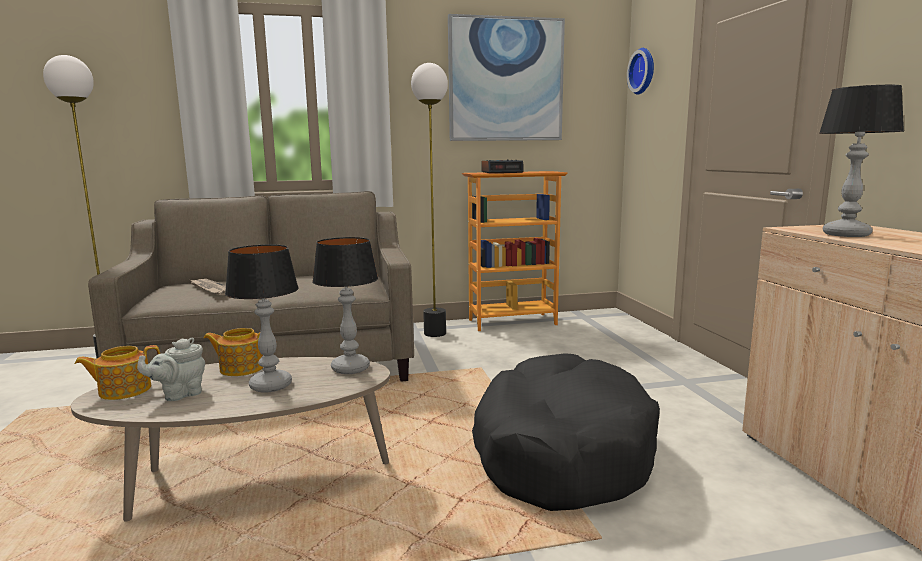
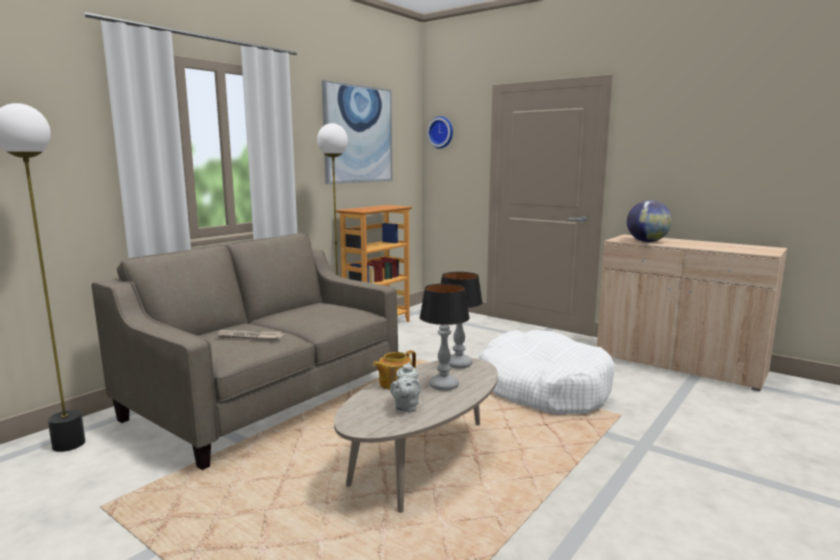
camera: 40 degrees left, 0 degrees up
teapot [74,345,160,400] -> none
black dog bed [472,353,660,511] -> white dog bed [478,330,615,415]
alarm clock [481,160,524,173] -> none
table lamp [819,85,904,237] -> globe [627,200,672,242]

